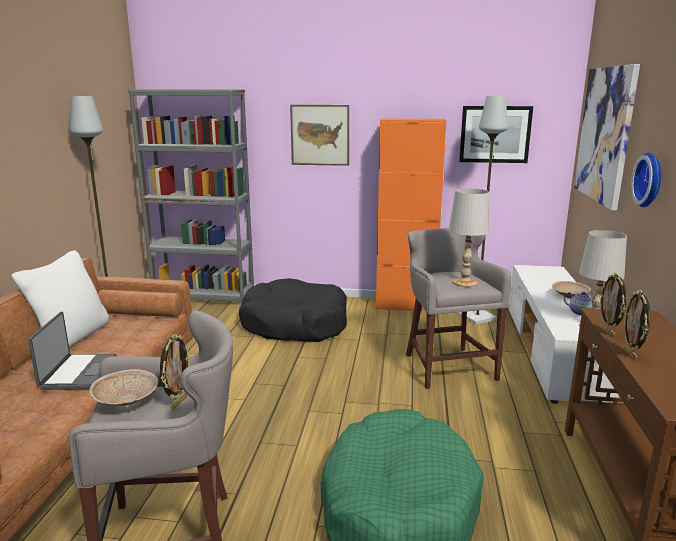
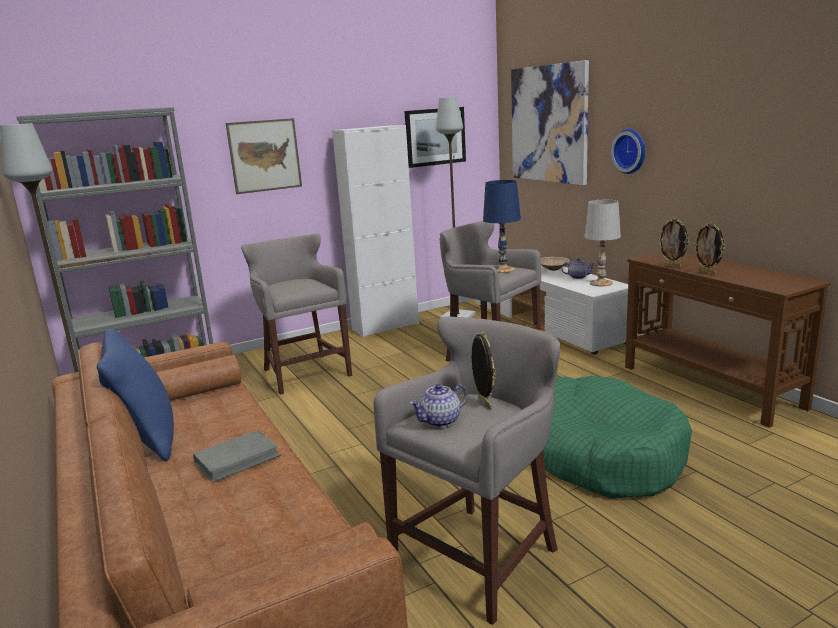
camera: 35 degrees left, 0 degrees up
white pillow [11,250,109,347] -> blue pillow [97,329,174,461]
laptop [28,312,117,390] -> grey book [193,430,281,483]
beige bowl [89,369,159,406] -> teapot [410,384,468,428]
black dog bed [239,278,347,342] -> grey stool [241,233,352,395]
orange cabinet [376,118,446,312] -> white cabinet [332,125,419,337]
white table lamp [449,188,489,287] -> blue table lamp [483,180,521,273]

